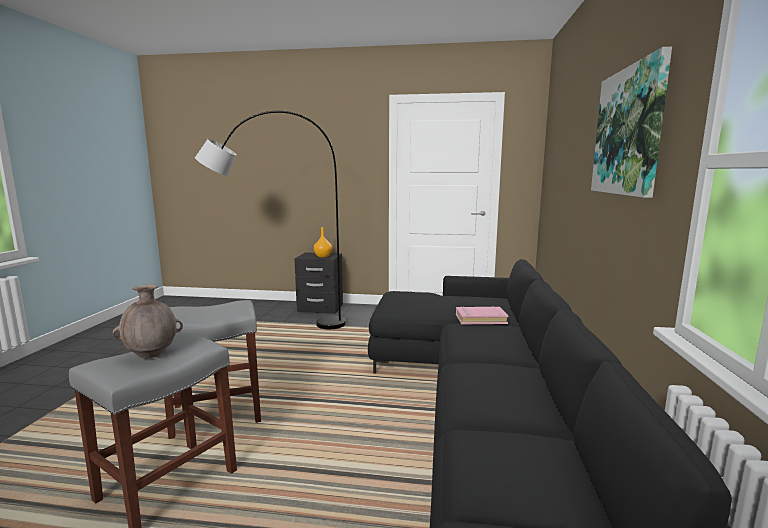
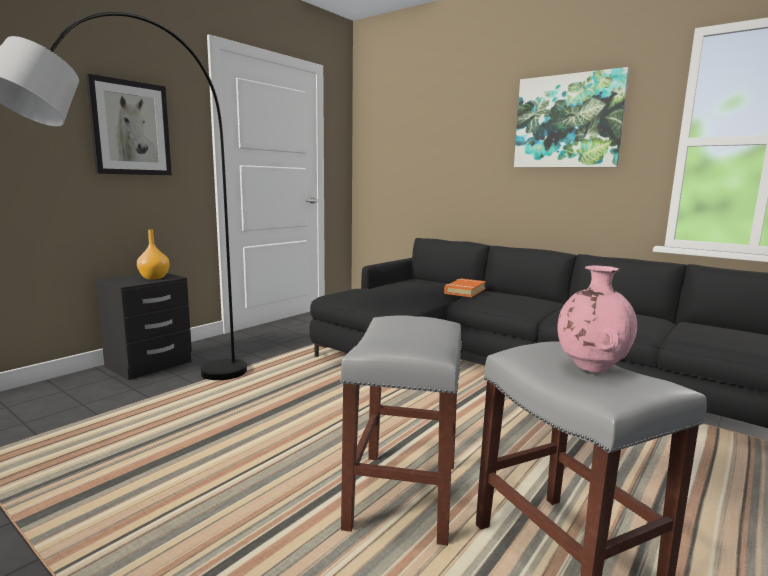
camera: 60 degrees left, 0 degrees up
brown vase [113,284,183,358] -> pink vase [557,266,637,373]
pink book [456,306,508,325] -> orange book [444,278,486,297]
none -> picture [86,74,172,175]

